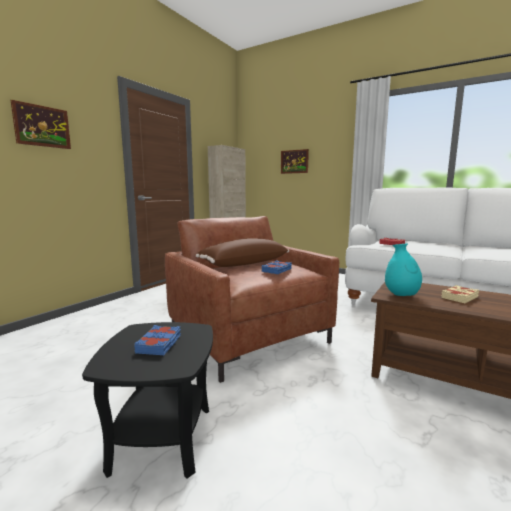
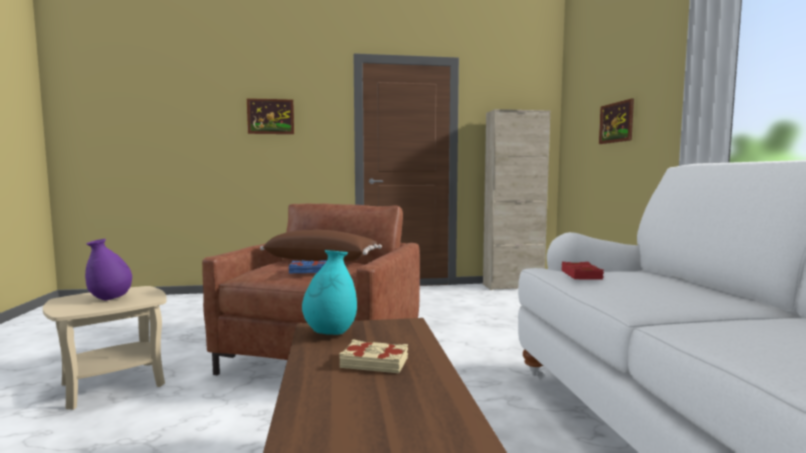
camera: 50 degrees right, 5 degrees down
black side table [82,322,213,479] -> beige side table [43,286,167,410]
blue book [134,325,181,355] -> purple vase [85,239,132,300]

